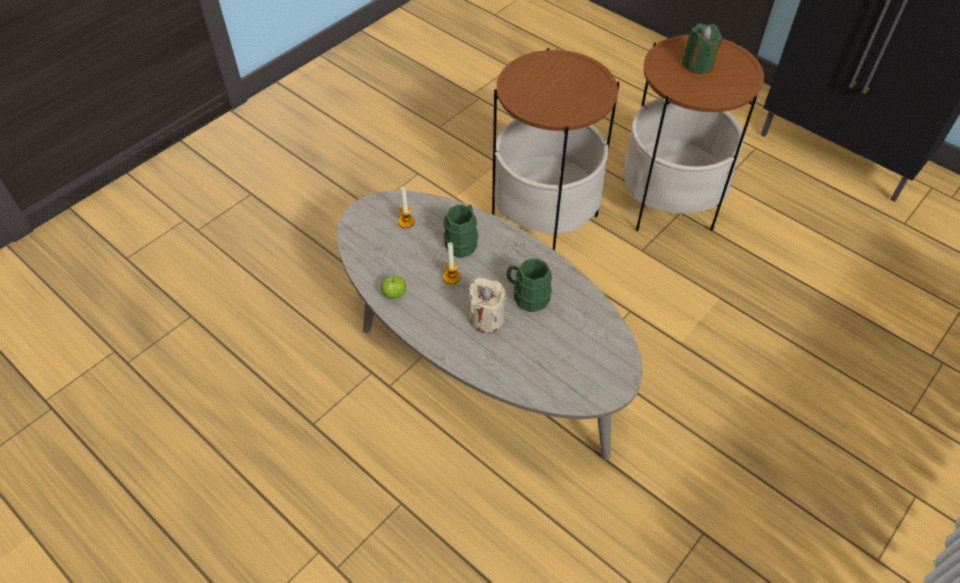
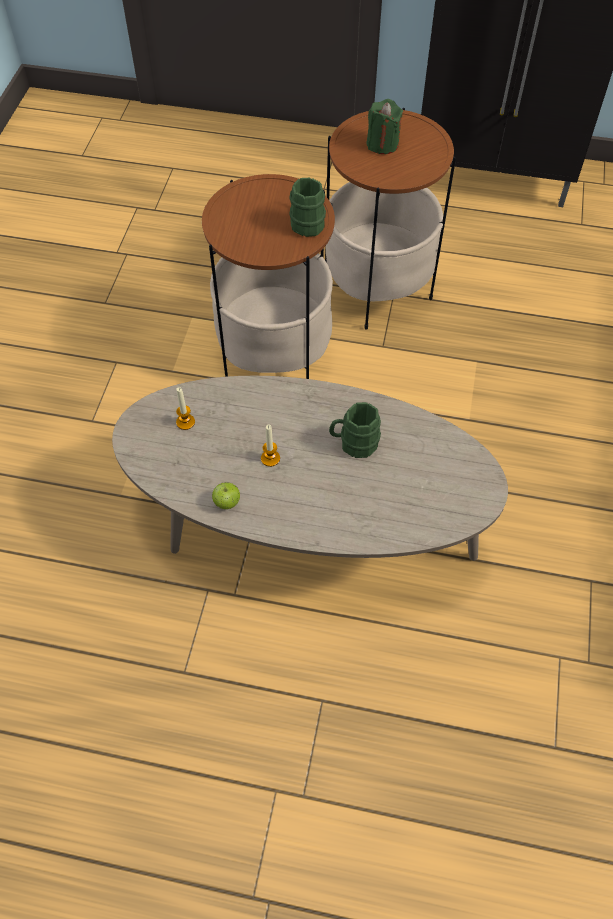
camera: 30 degrees left, 5 degrees up
green mug [443,204,478,258] -> green mug moved to [289,178,326,237]
beige candle [469,277,505,333] -> none

